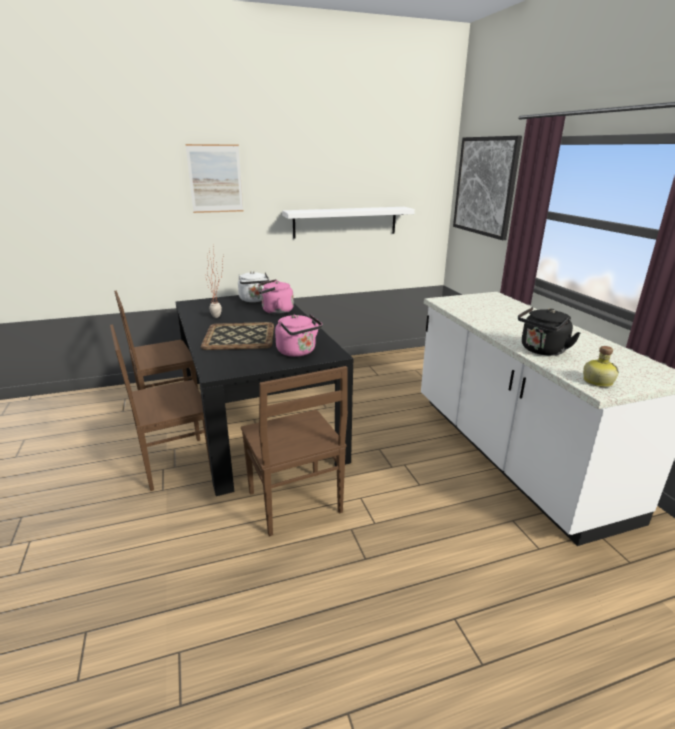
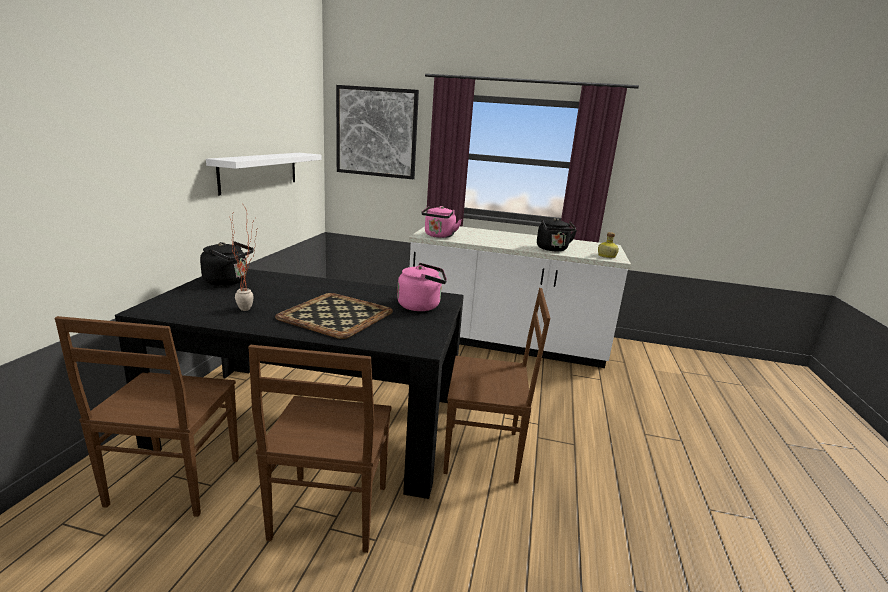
camera: 60 degrees left, 5 degrees down
picture [185,144,243,213] -> none
white kettle [238,271,269,302] -> black kettle [200,241,254,286]
pink kettle [258,279,294,314] -> pink kettle moved to [421,206,462,238]

